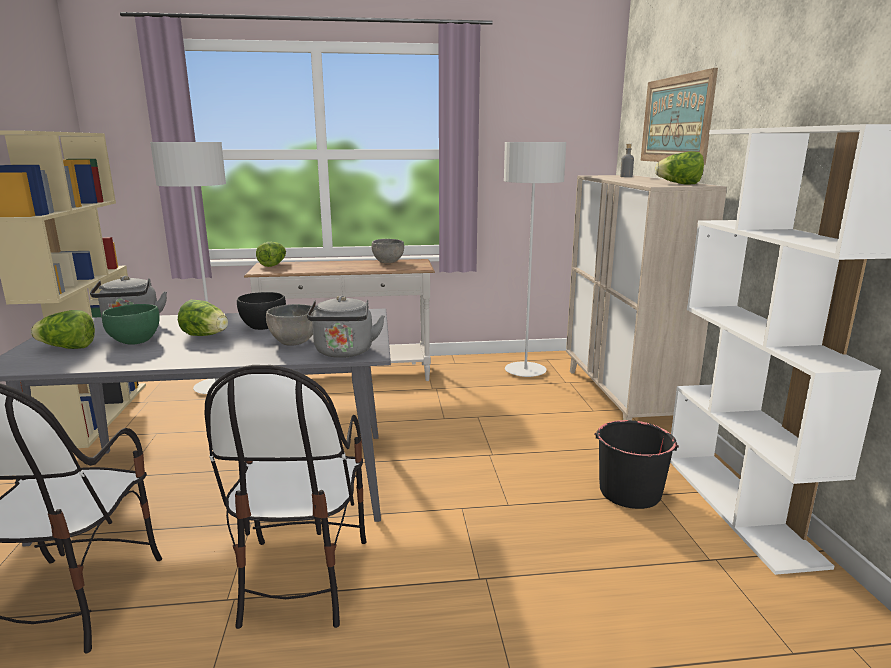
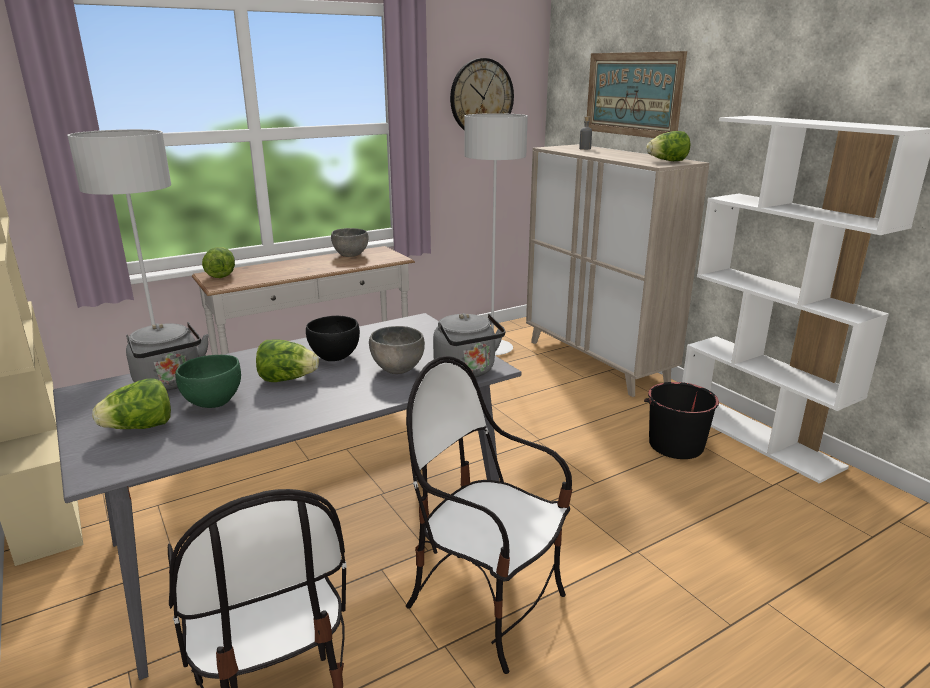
camera: 25 degrees left, 5 degrees up
chair [205,365,367,629] -> chair turned 150 degrees clockwise [406,356,572,674]
none -> wall clock [450,58,514,131]

